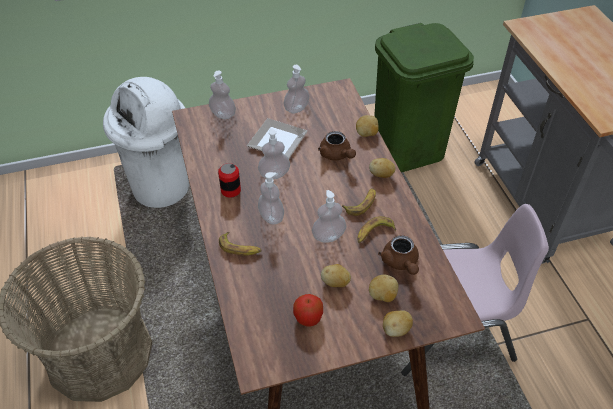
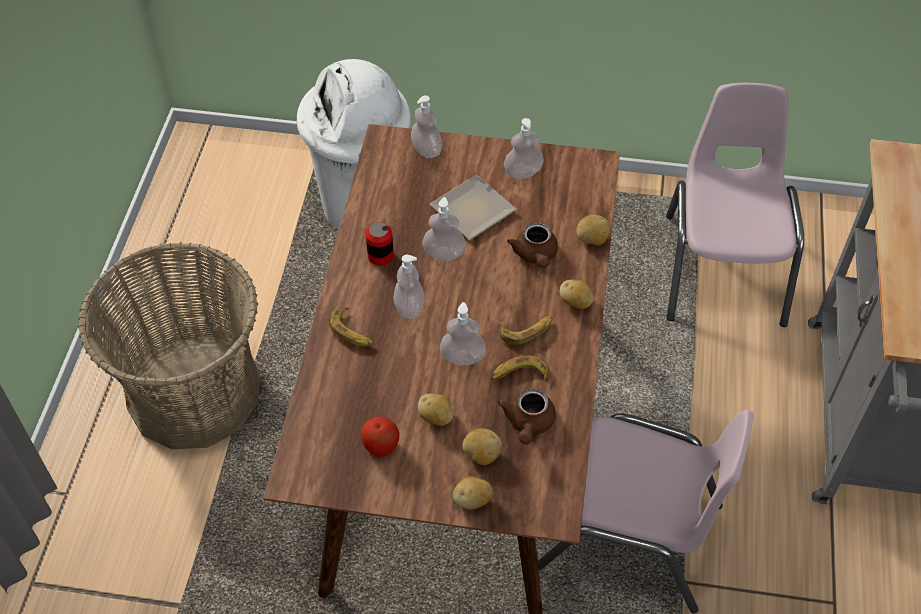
camera: 25 degrees right, 5 degrees up
green trash can [374,23,474,172] -> pink chair [666,83,804,327]

